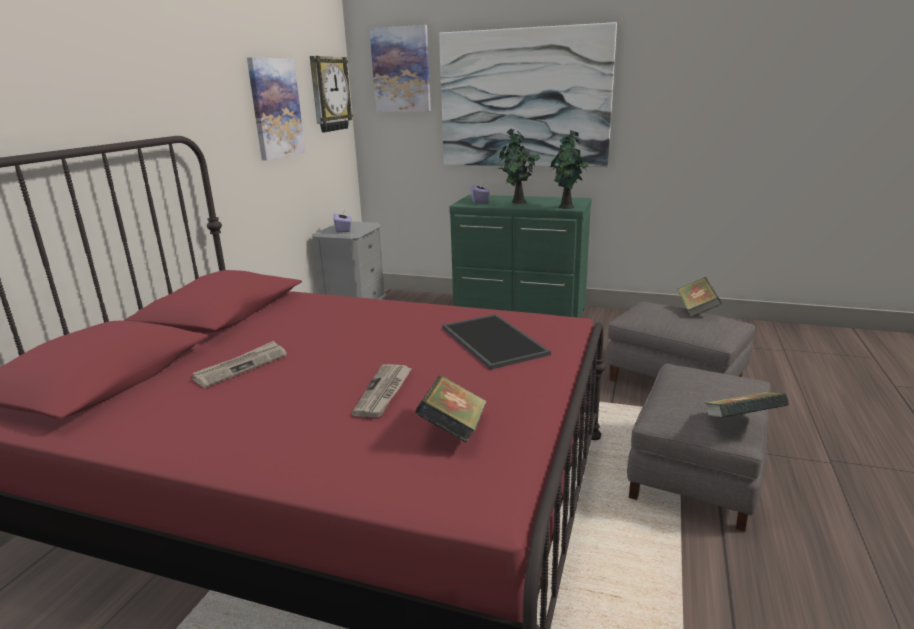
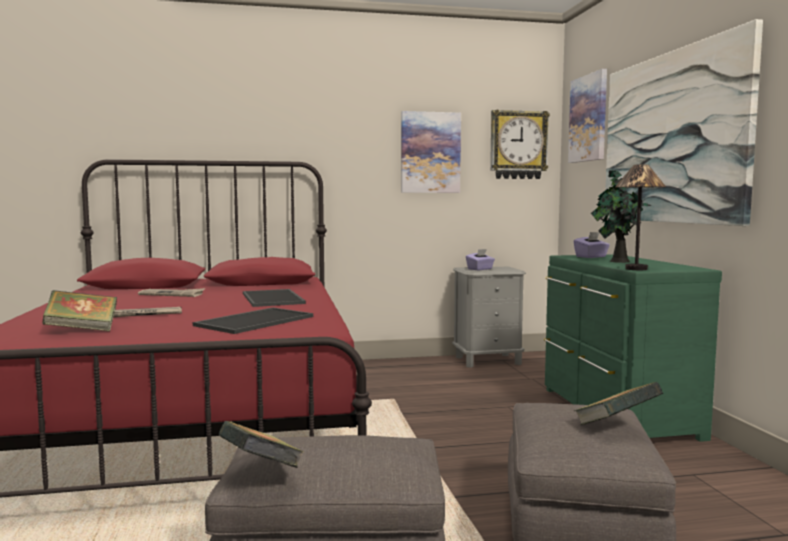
camera: 60 degrees right, 15 degrees down
potted plant [550,130,588,209] -> table lamp [615,164,666,270]
none -> tray [243,289,306,307]

